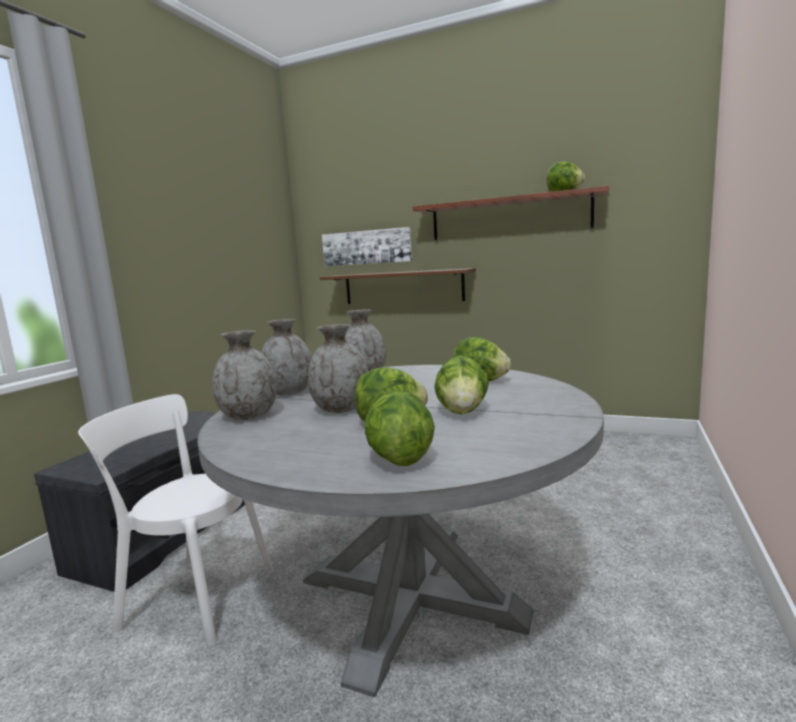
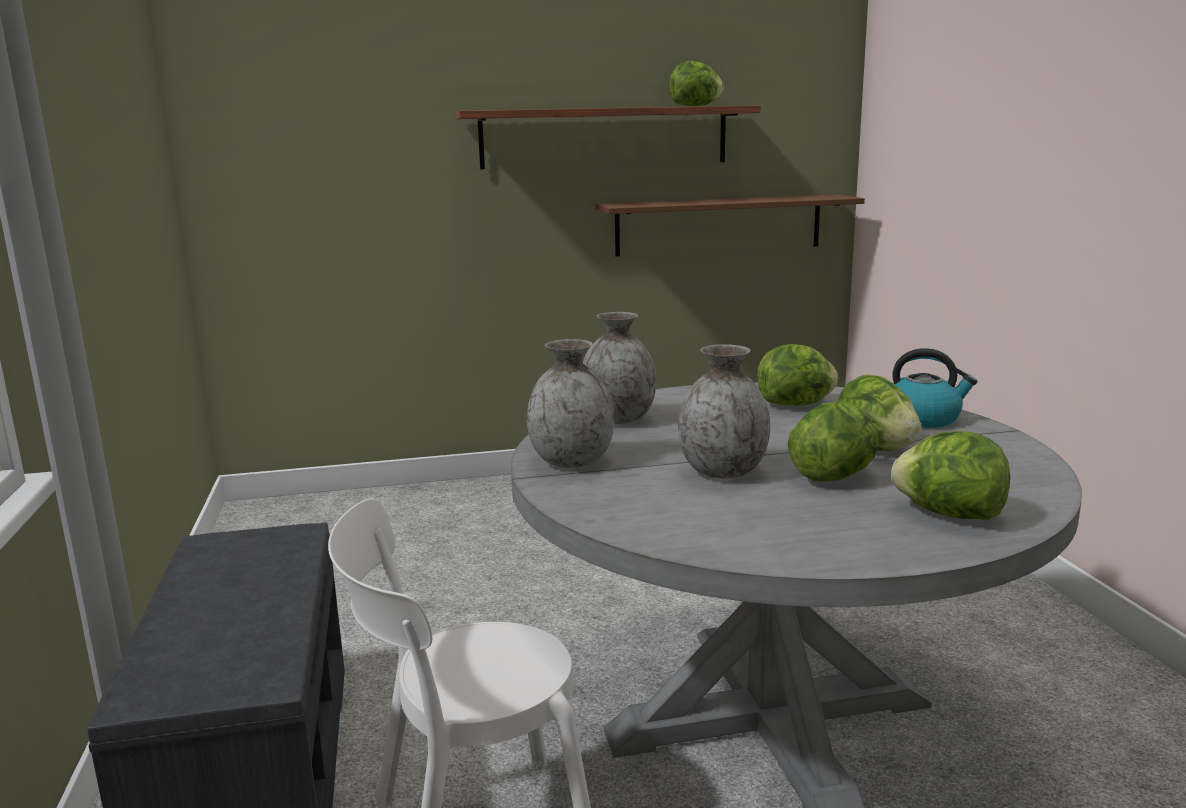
camera: 35 degrees left, 5 degrees up
grey vase [212,330,277,420] -> none
brown shelf [320,268,476,304] -> brown shelf moved to [595,194,865,256]
picture [322,227,412,266] -> none
none -> kettle [893,348,977,428]

